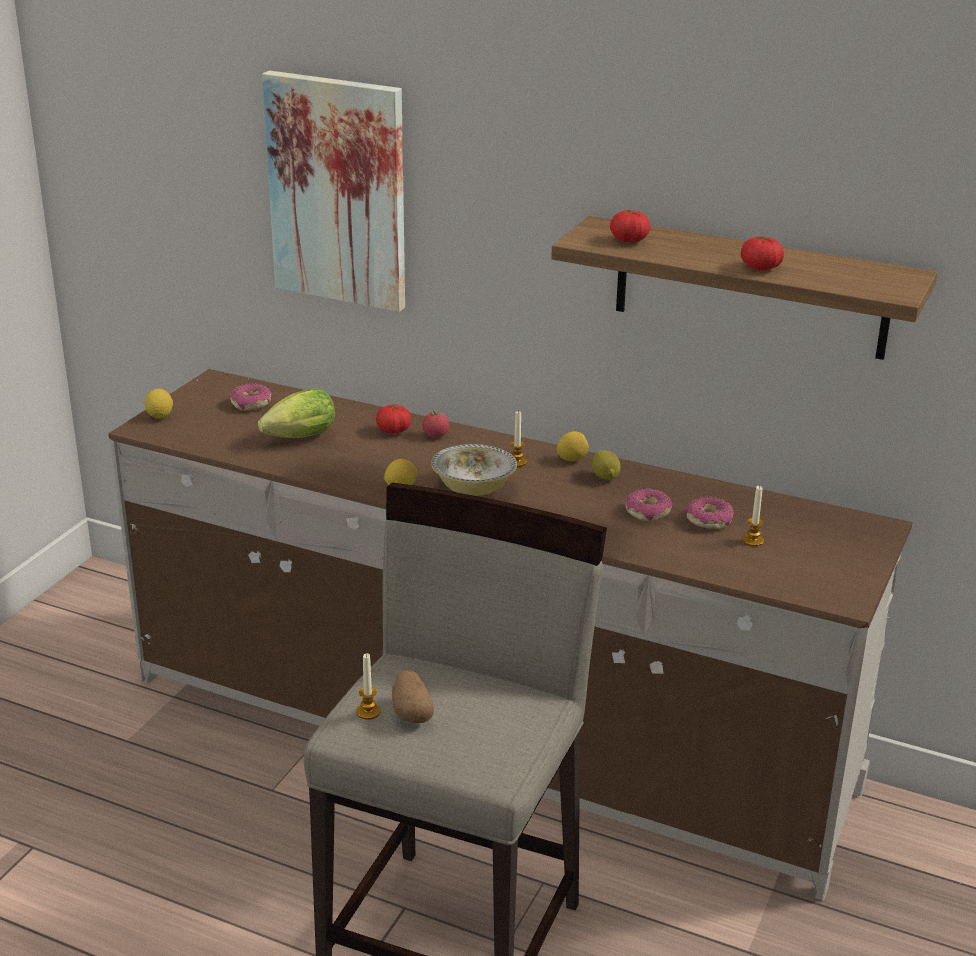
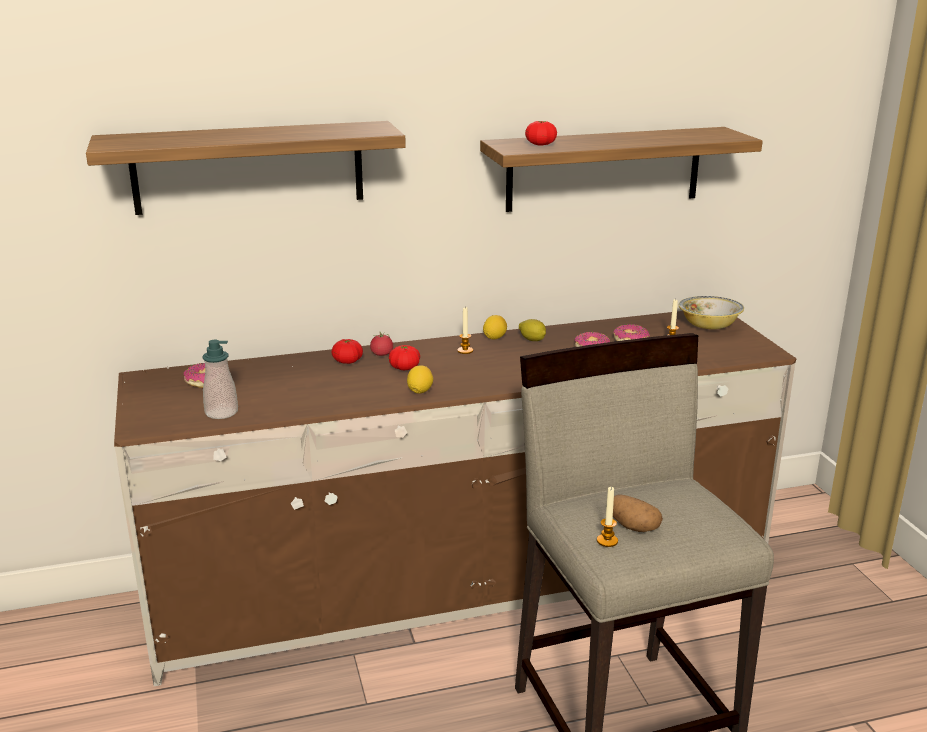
camera: 40 degrees left, 5 degrees down
lemon [145,389,173,419] -> none
lettuce [258,388,335,438] -> none
picture [262,71,405,312] -> shelf [86,121,406,215]
bowl [431,444,517,496] -> bowl moved to [679,296,744,329]
tomato [741,236,784,270] -> tomato moved to [389,345,420,370]
none -> soap dispenser [202,340,238,419]

